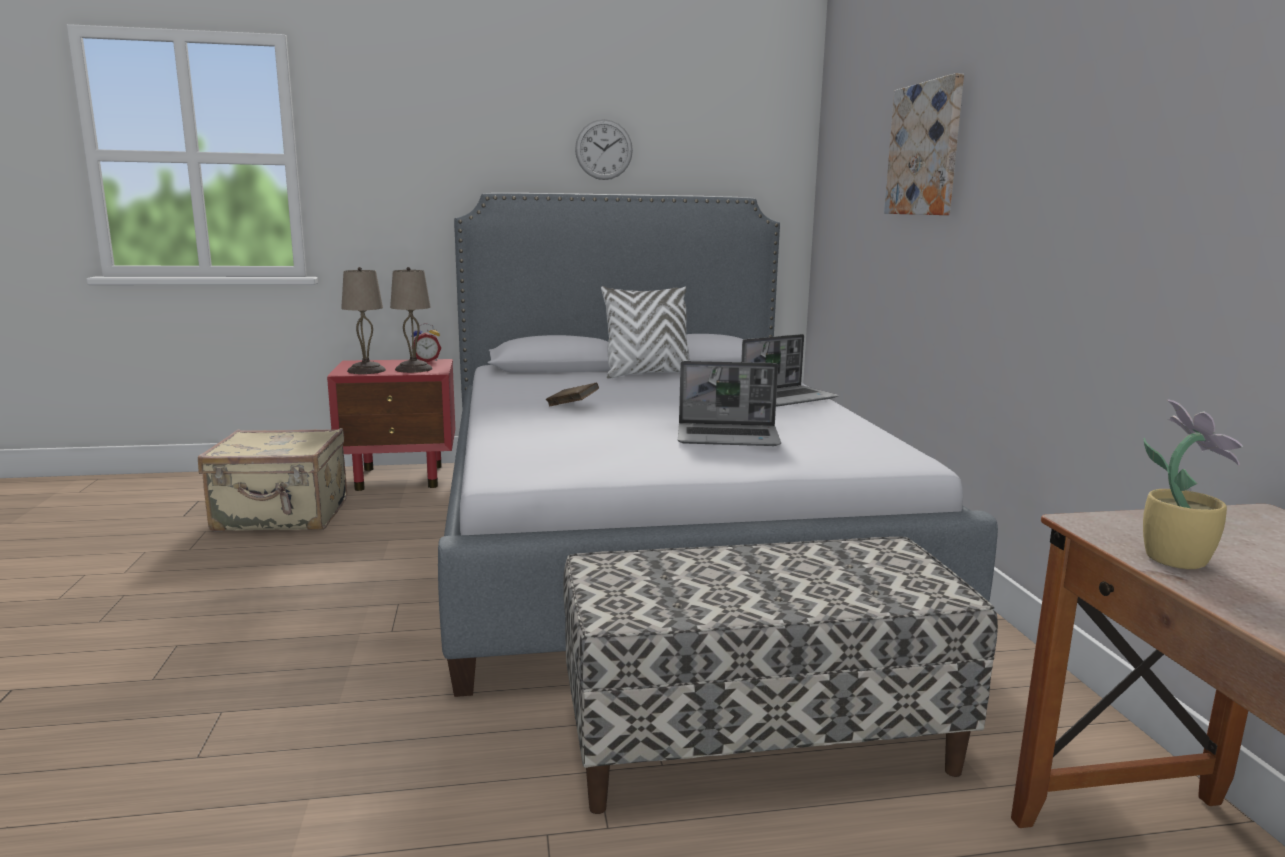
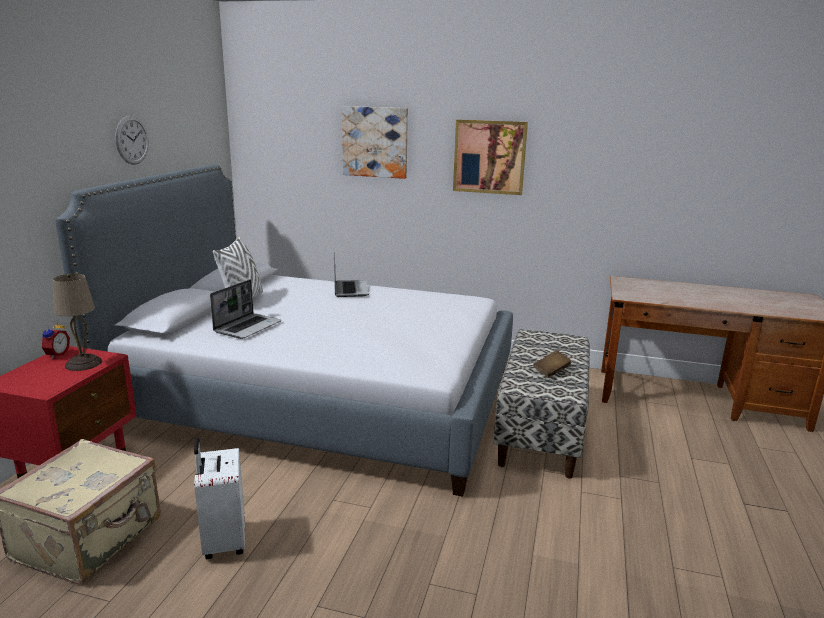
camera: 65 degrees left, 5 degrees up
beige table lamp [341,267,386,374] -> none
brown book [546,383,599,407] -> brown book moved to [533,350,572,378]
laptop [678,361,781,446] -> laptop moved to [210,279,282,339]
potted plant [1143,399,1243,569] -> none
none -> white suitcase [194,437,245,559]
none -> picture [453,119,528,195]

